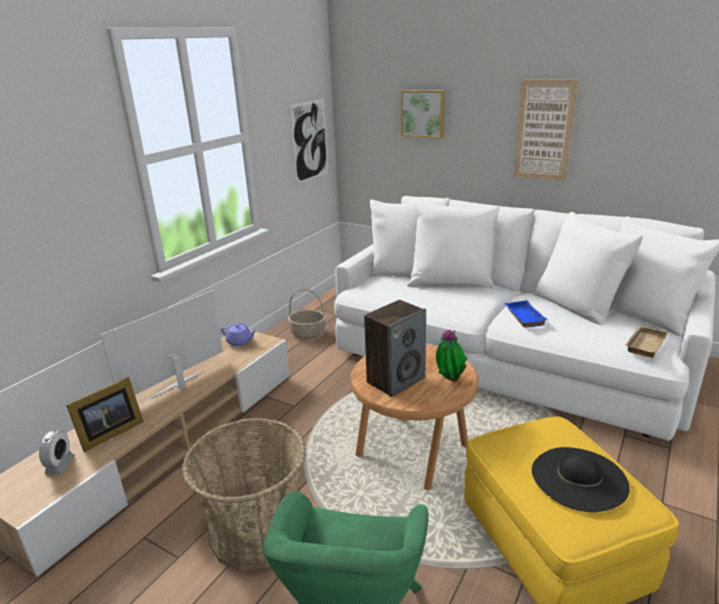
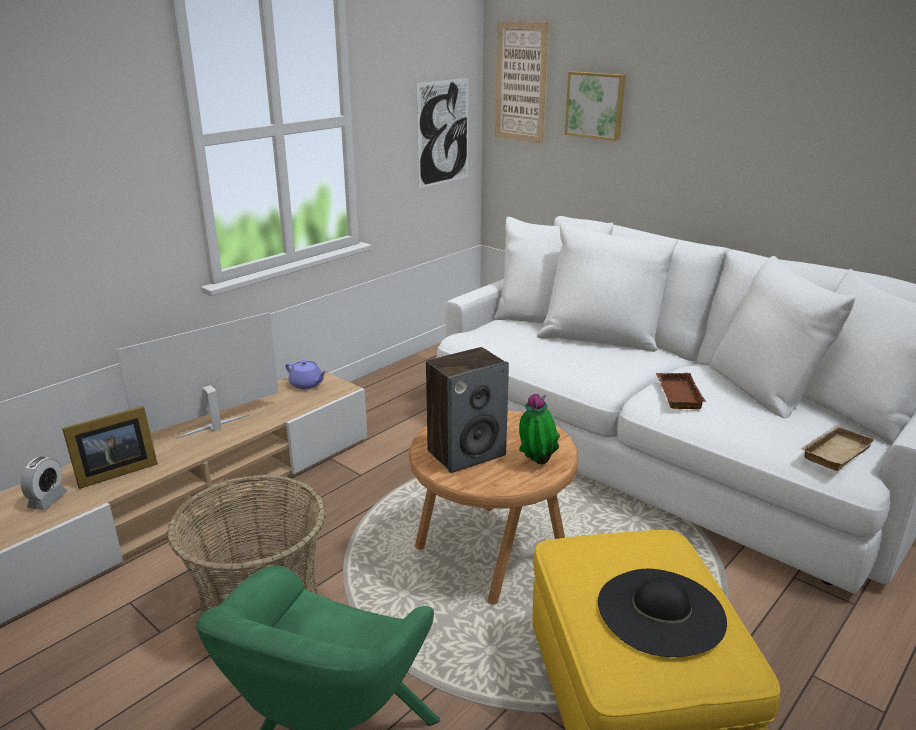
camera: 10 degrees right, 0 degrees up
basket [288,289,326,339] -> none
blue tray [504,300,548,328] -> brown tray [656,373,706,409]
picture [513,79,578,181] -> picture moved to [495,21,550,144]

